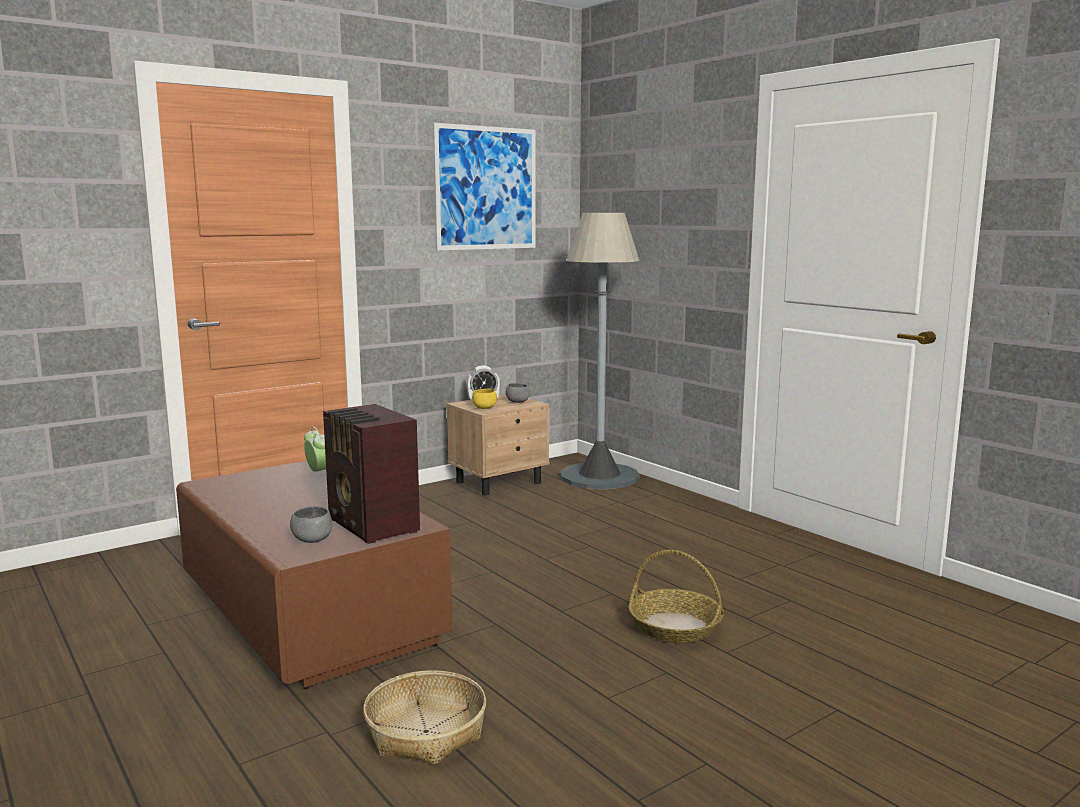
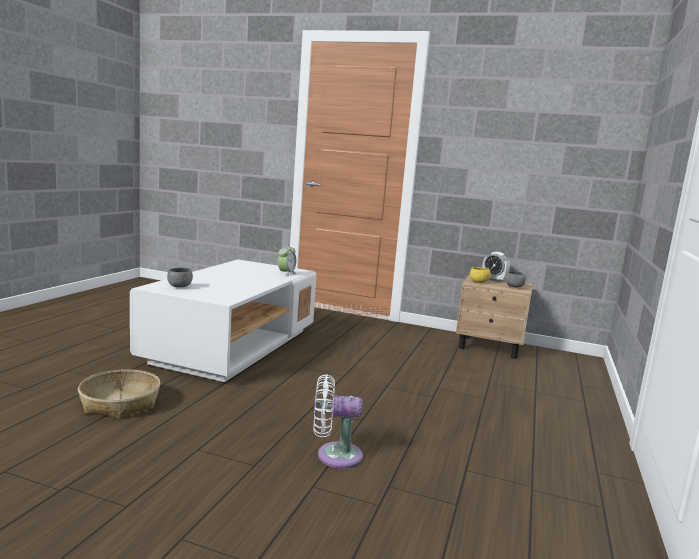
camera: 55 degrees right, 0 degrees up
brown coffee table [176,461,452,689] -> white coffee table [130,259,317,383]
radio [323,404,420,544] -> none
picture [433,123,536,250] -> none
grey floor lamp [560,213,640,489] -> none
basket [629,550,724,643] -> white fan [313,374,363,469]

